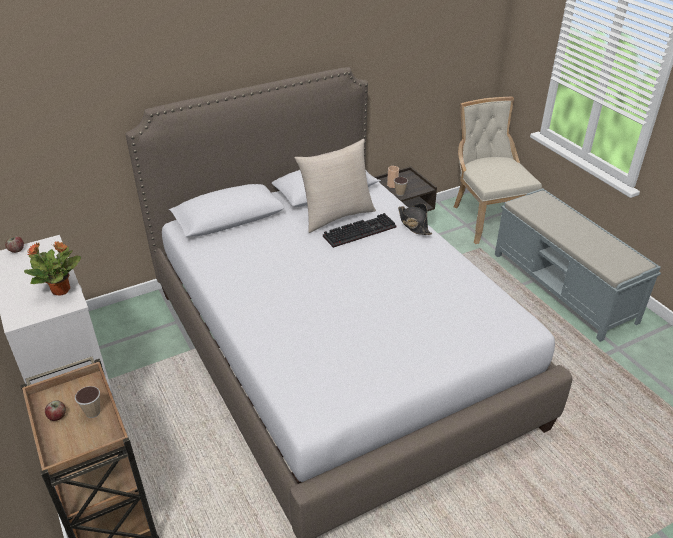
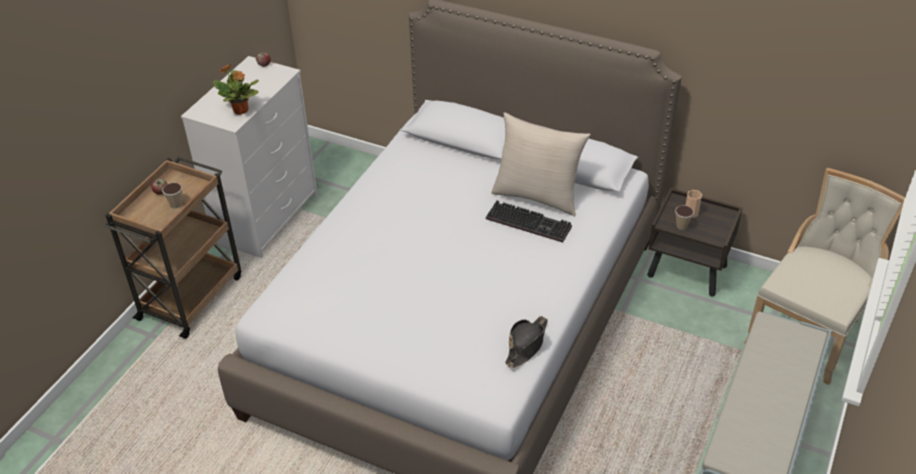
camera: 55 degrees right, 5 degrees up
black hat [398,204,432,235] -> black hat moved to [505,316,548,368]

